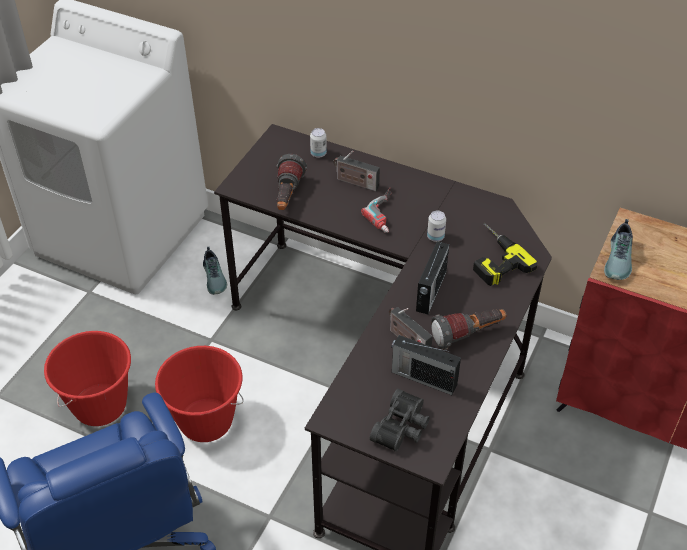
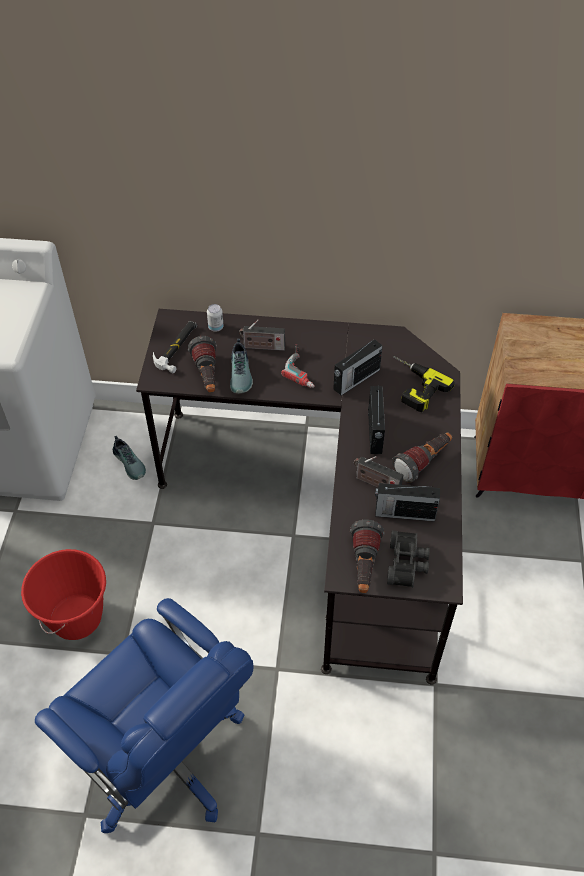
camera: 20 degrees left, 5 degrees up
red bucket [155,346,244,442] -> none
can [427,210,446,242] -> radio [333,339,383,395]
shoe [604,219,633,280] -> shoe moved to [230,339,253,393]
none -> hammer [153,321,197,373]
none -> flashlight [350,520,384,593]

